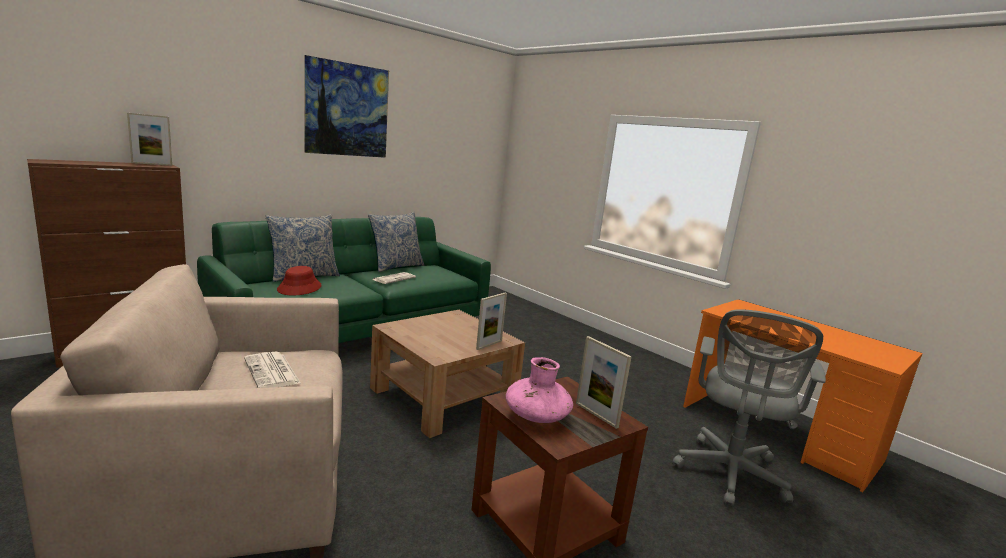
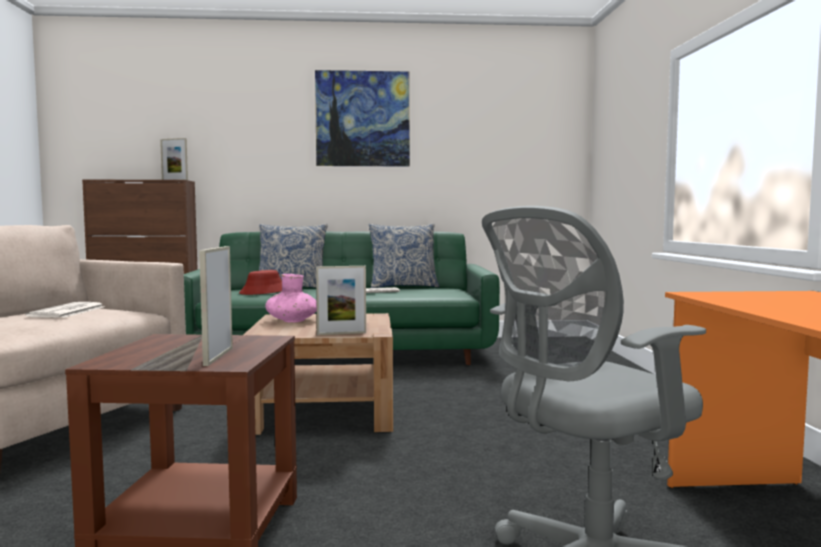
camera: 40 degrees right, 10 degrees down
pink vase [506,357,573,423] -> pink vase moved to [265,274,317,322]

